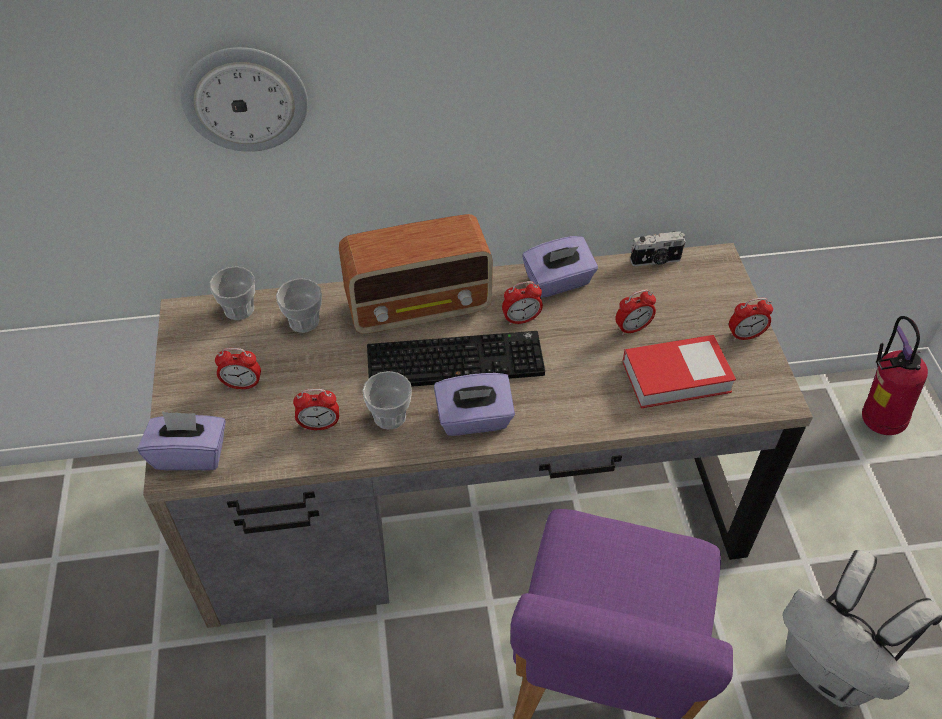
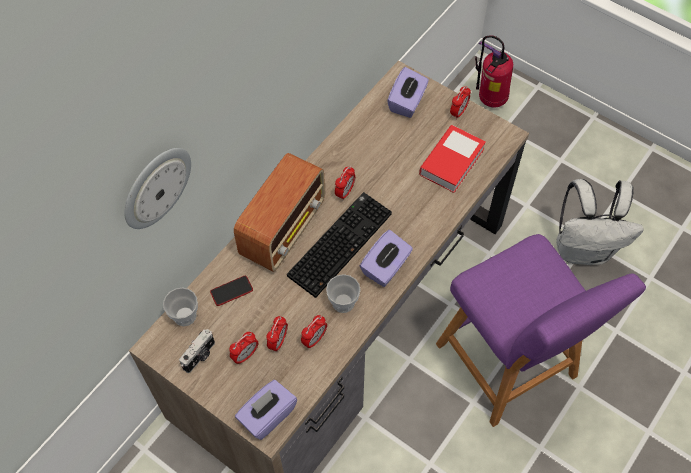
camera: 45 degrees left, 10 degrees up
cup [276,278,322,333] -> phone [210,276,253,306]
purple tissue box [522,236,598,298] -> purple tissue box moved to [387,67,429,118]
alarm clock [615,289,656,335] -> alarm clock moved to [266,316,288,352]
camera [630,231,686,266] -> camera moved to [179,329,215,373]

